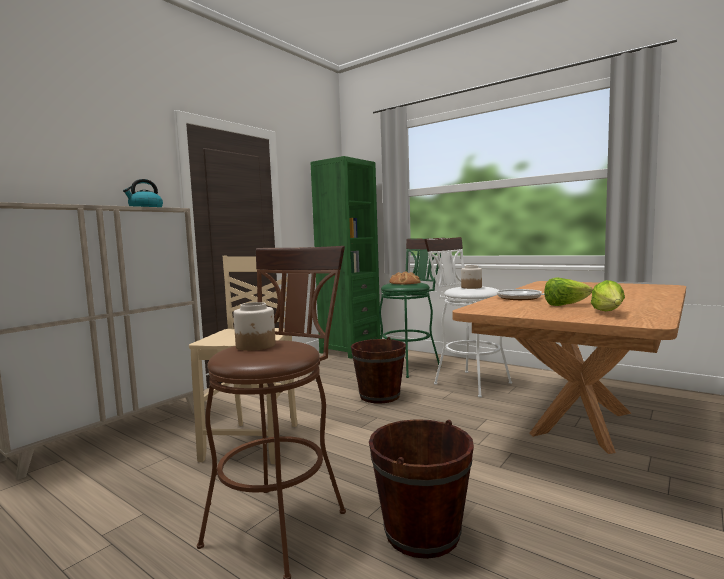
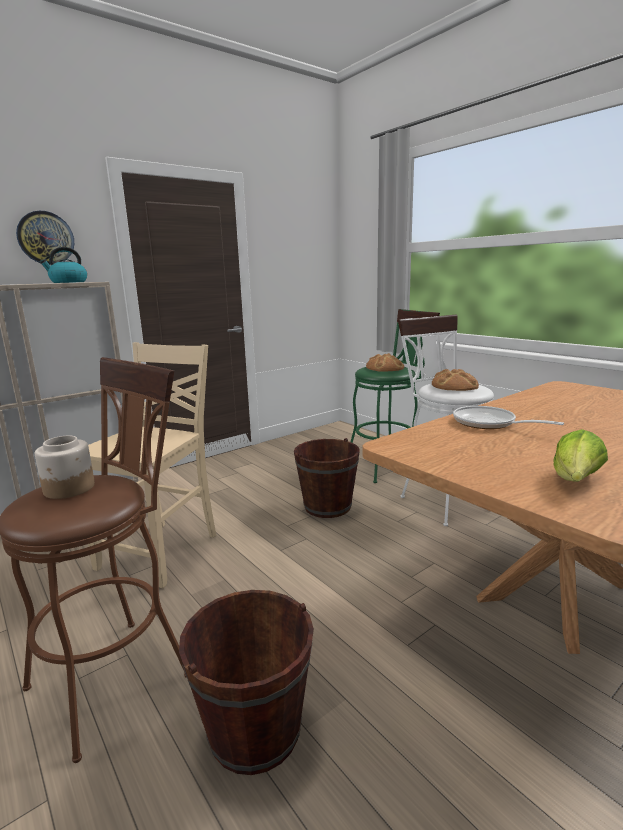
camera: 15 degrees right, 10 degrees up
green bookcase [311,156,381,359] -> none
jar [461,265,482,289] -> bread [432,369,479,391]
lettuce [544,277,593,306] -> none
none -> wall clock [16,211,74,265]

